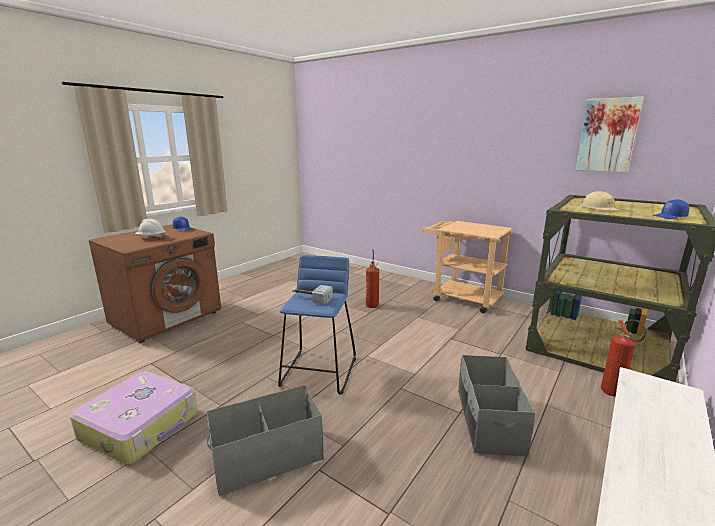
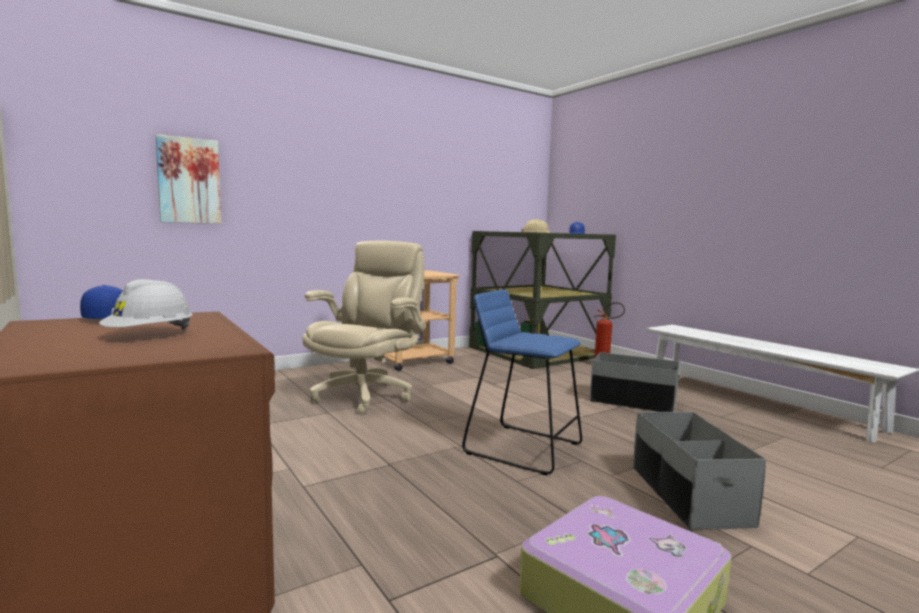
camera: 70 degrees left, 10 degrees down
hammer [292,285,333,304] -> none
fire extinguisher [366,249,379,308] -> beige office chair [303,241,426,415]
picture [576,97,643,172] -> picture moved to [156,134,221,224]

